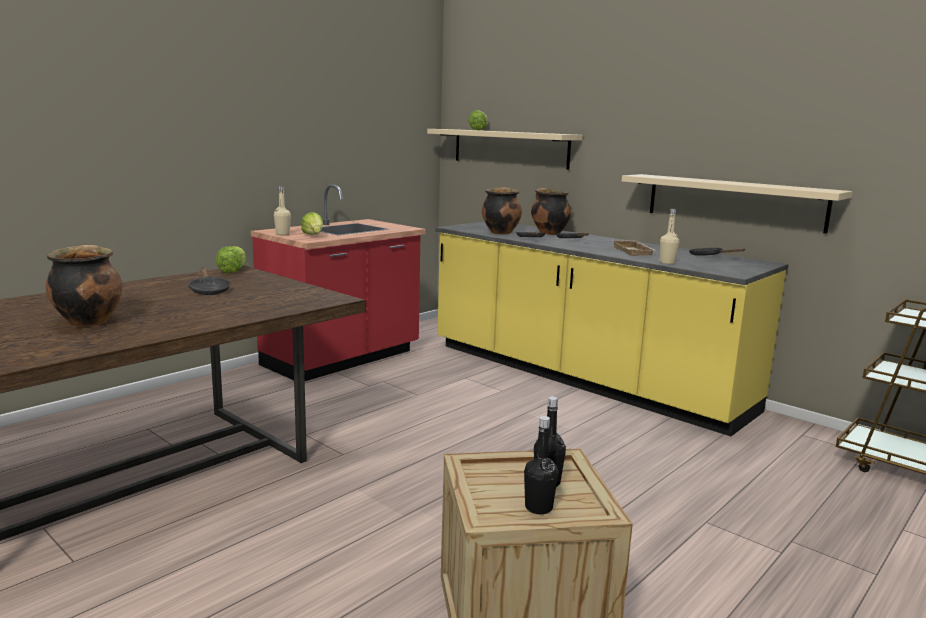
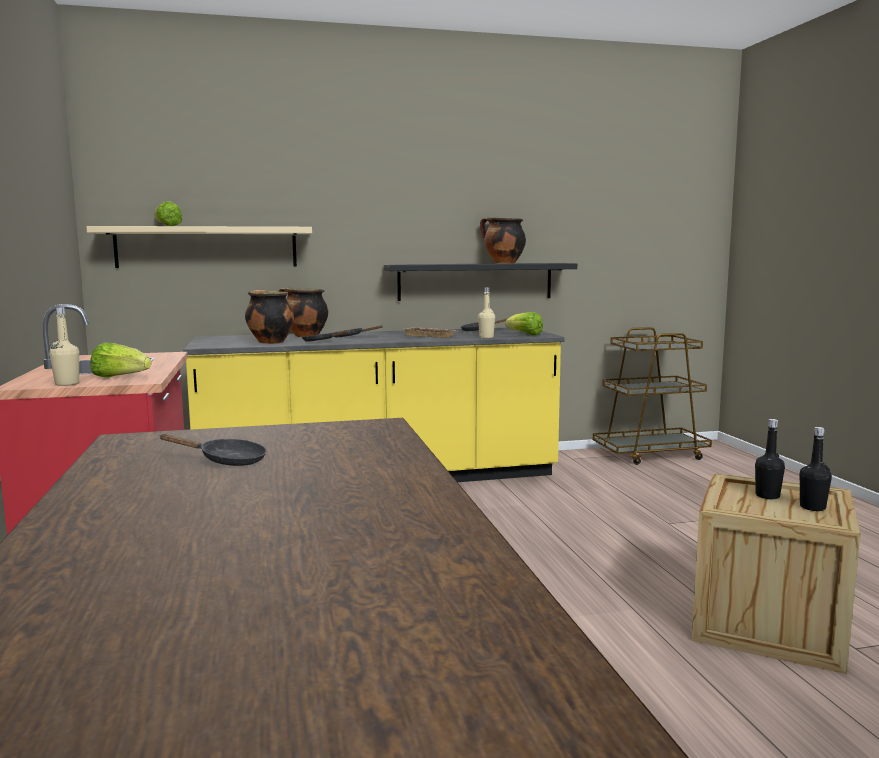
camera: 55 degrees left, 5 degrees down
cooking pot [46,245,123,327] -> cooking pot moved to [480,218,526,263]
lettuce [216,246,246,273] -> lettuce moved to [505,312,543,335]
beige shelf [622,174,852,234] -> black shelf [384,263,577,301]

